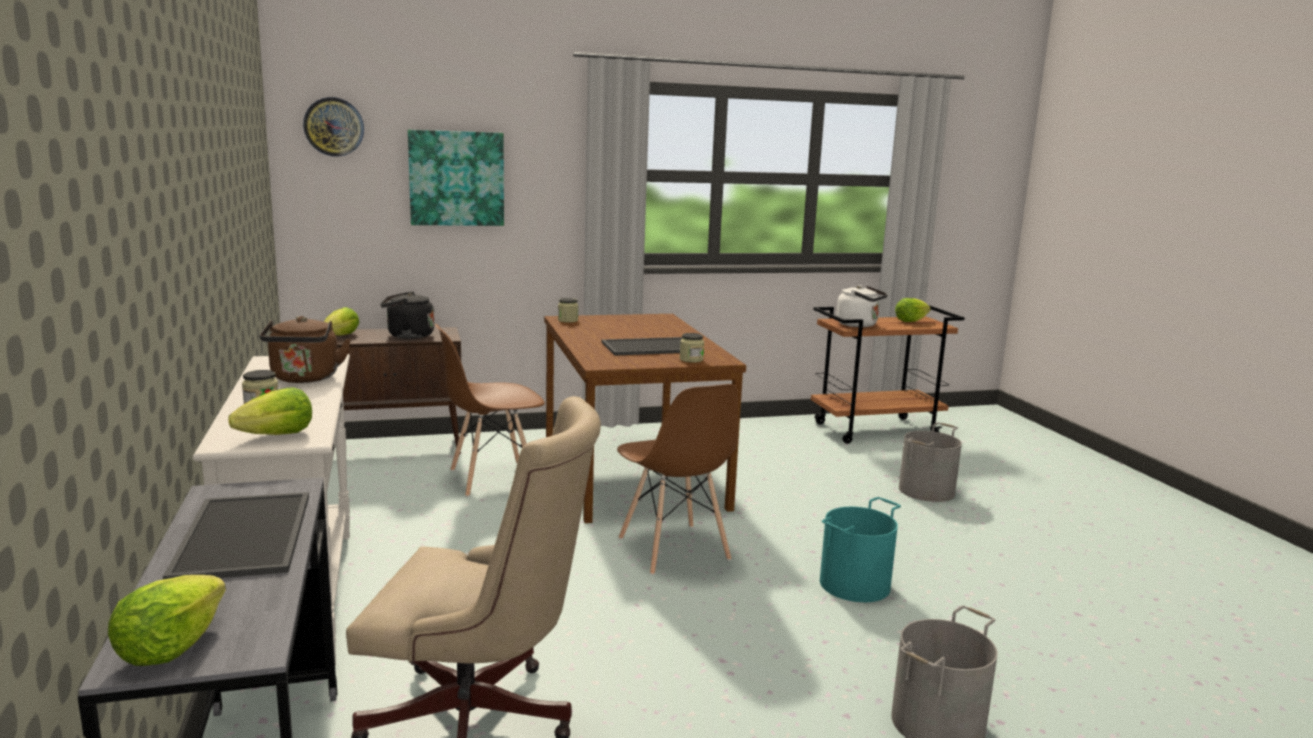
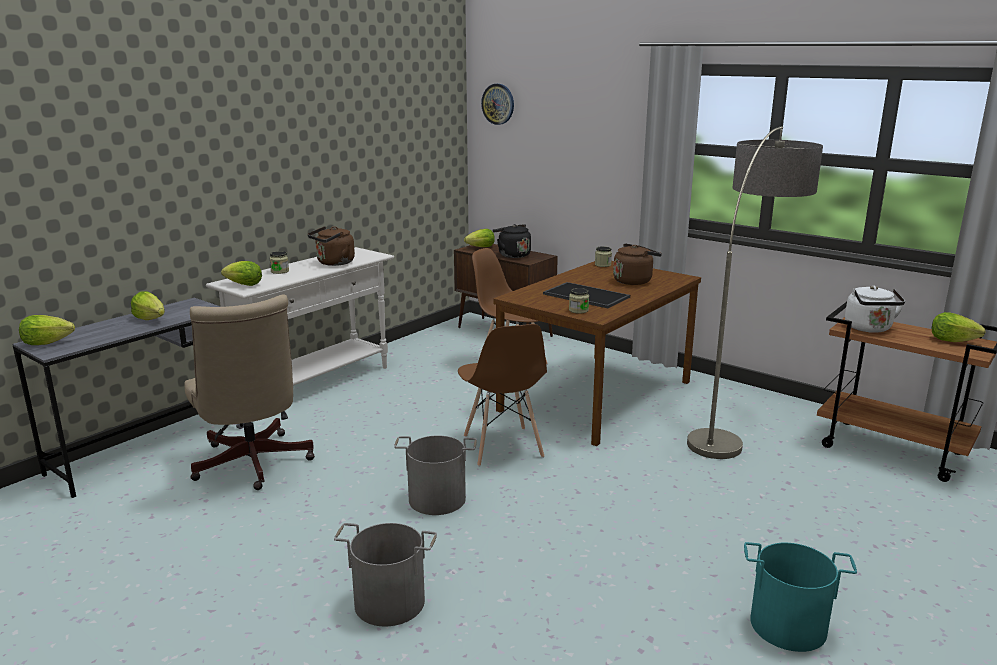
camera: 55 degrees right, 5 degrees up
tray [163,492,309,580] -> lettuce [131,291,165,320]
picture [408,130,504,226] -> none
brown chair [617,384,738,575] -> brown chair turned 45 degrees counterclockwise [458,324,547,467]
turquoise bucket [820,497,901,602] -> turquoise bucket moved to [744,542,857,652]
grey bucket [899,422,962,502] -> grey bucket moved to [394,435,477,515]
none -> brown kettle [613,244,662,285]
none -> floor lamp [687,126,823,459]

